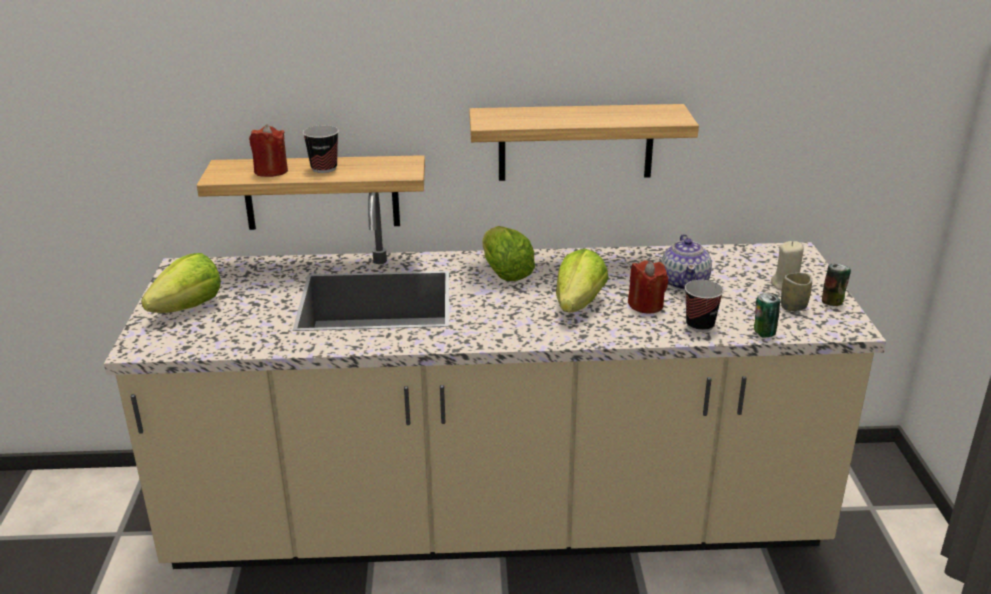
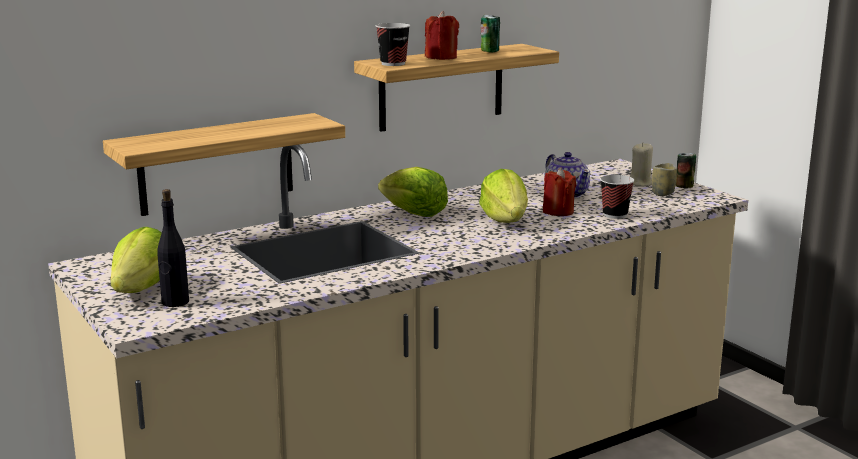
camera: 30 degrees left, 10 degrees down
red candle [249,124,288,177] -> red candle moved to [425,11,459,60]
cup [303,125,339,173] -> cup moved to [376,23,410,66]
can [754,293,781,338] -> can moved to [481,15,500,53]
none -> black bottle [157,189,189,307]

